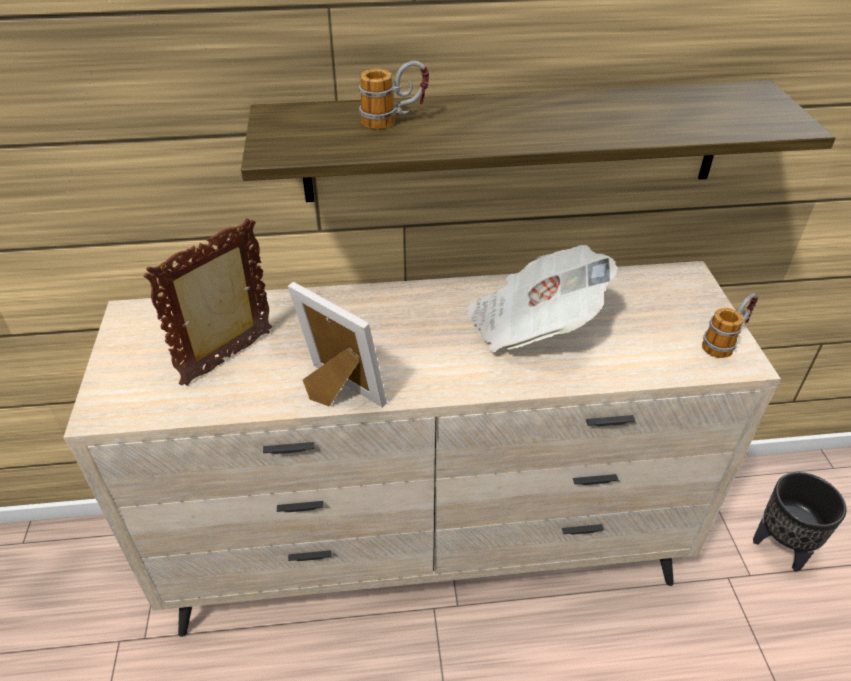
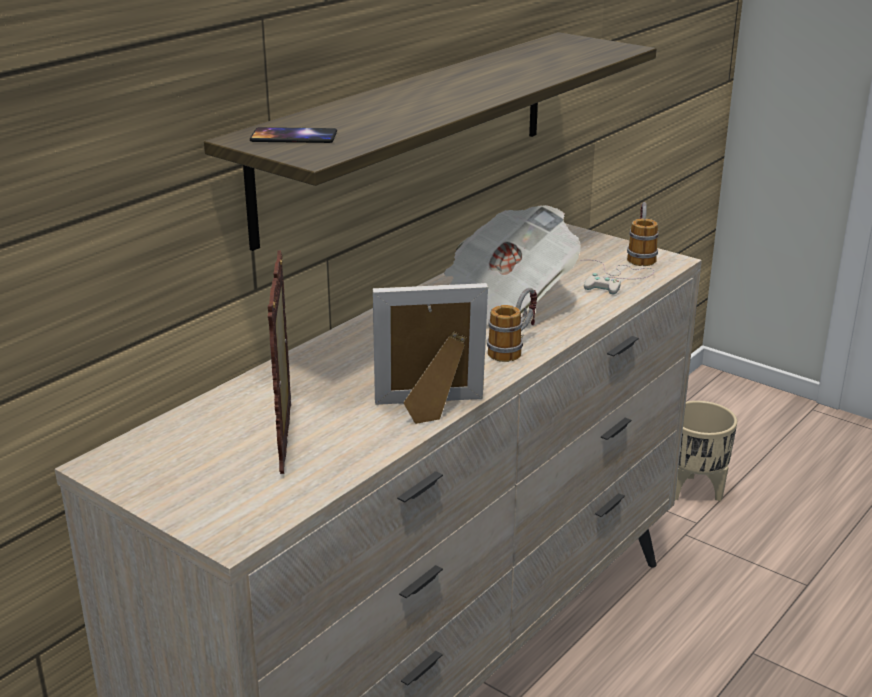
camera: 45 degrees left, 15 degrees down
mug [359,61,429,129] -> mug moved to [487,288,537,362]
black planter [753,472,846,572] -> beige planter [675,401,737,501]
none -> phone [250,127,337,143]
none -> white game controller [580,260,654,294]

